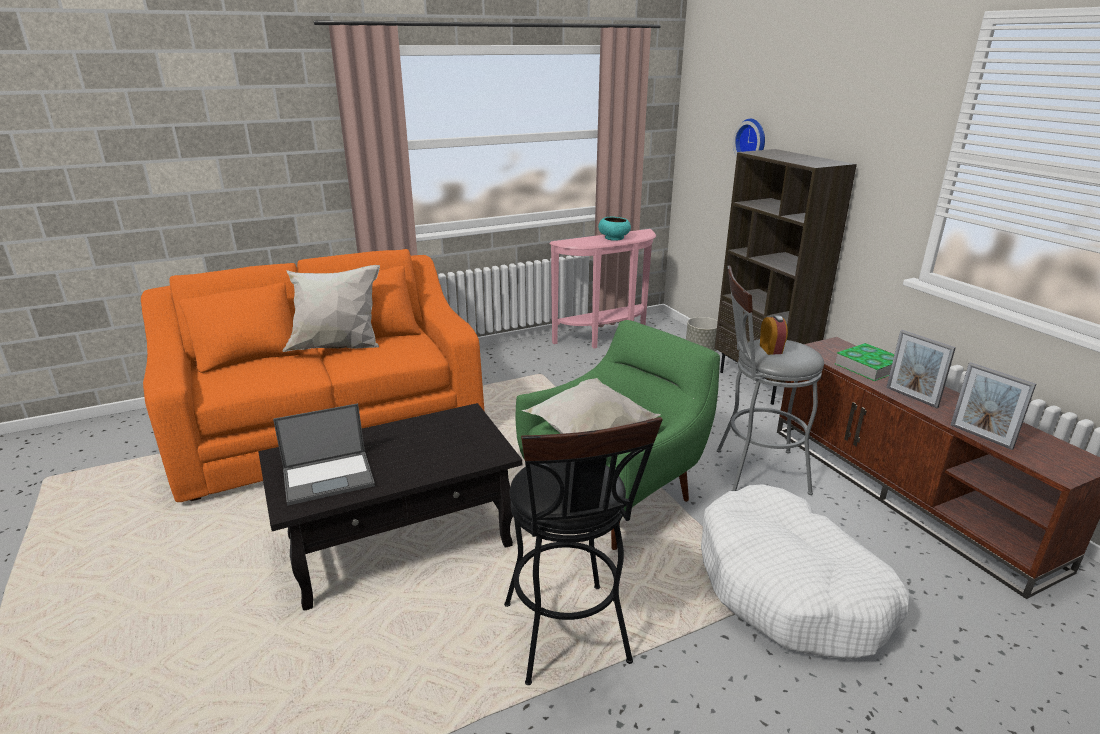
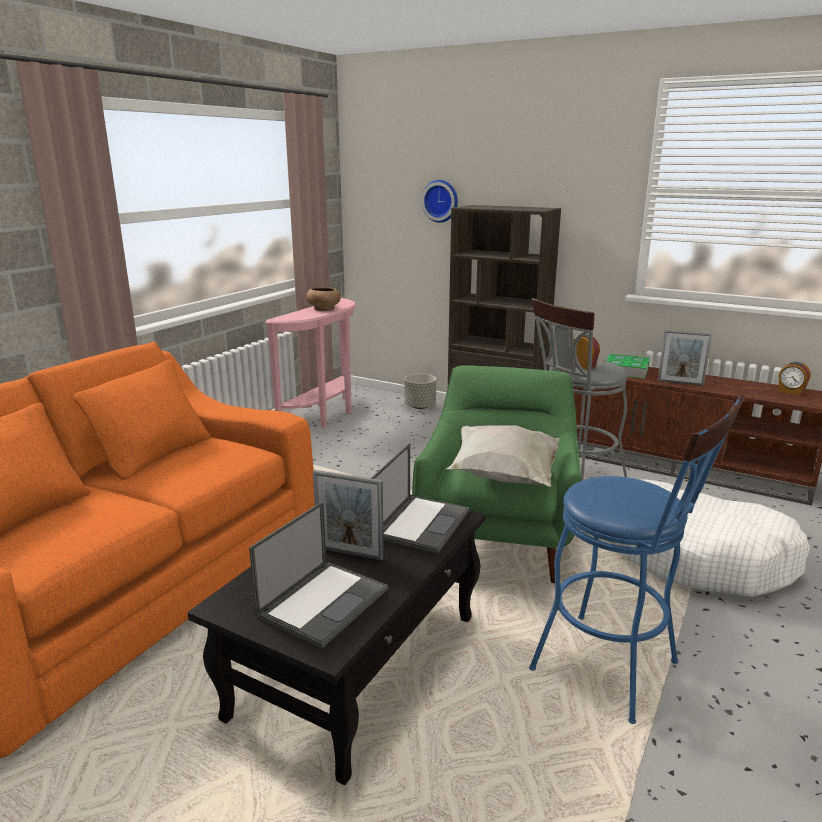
camera: 35 degrees left, 5 degrees down
white pillow [282,265,380,352] -> none
black stool [504,417,663,685] -> blue stool [529,395,745,724]
turquoise bowl [598,217,631,241] -> brown bowl [306,287,341,311]
picture frame [951,362,1036,450] -> picture frame moved to [313,470,384,561]
none -> laptop [371,443,469,553]
none -> alarm clock [779,362,811,396]

